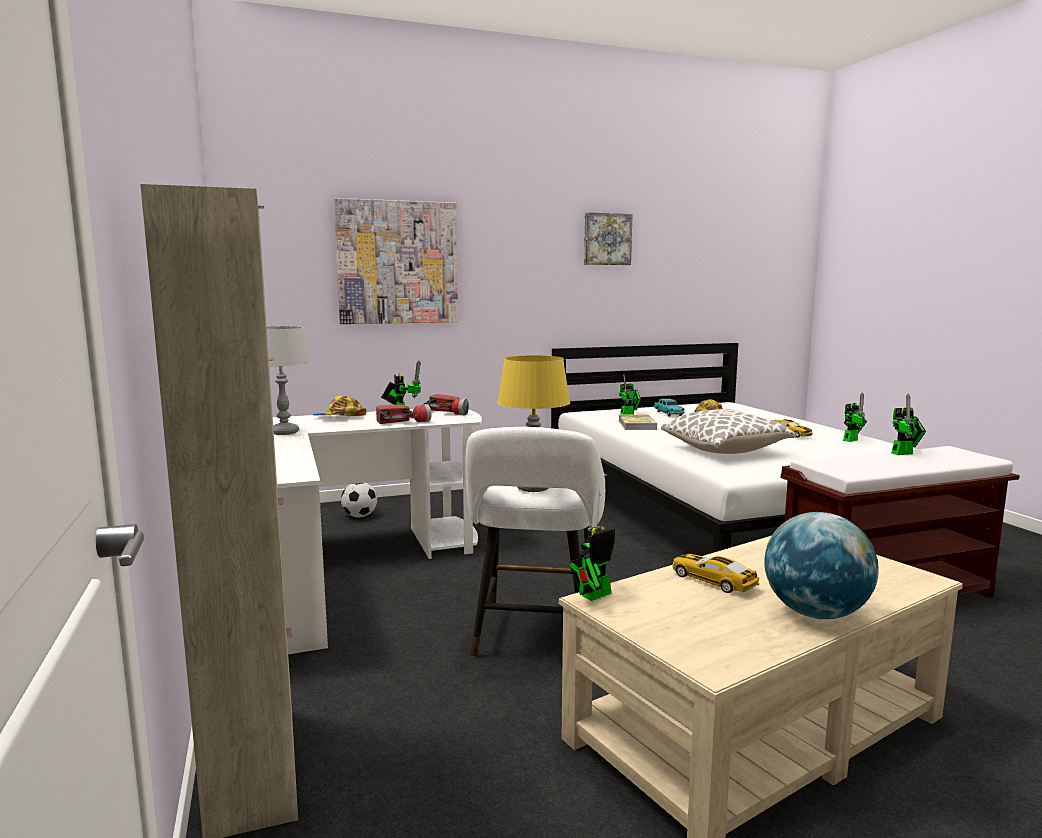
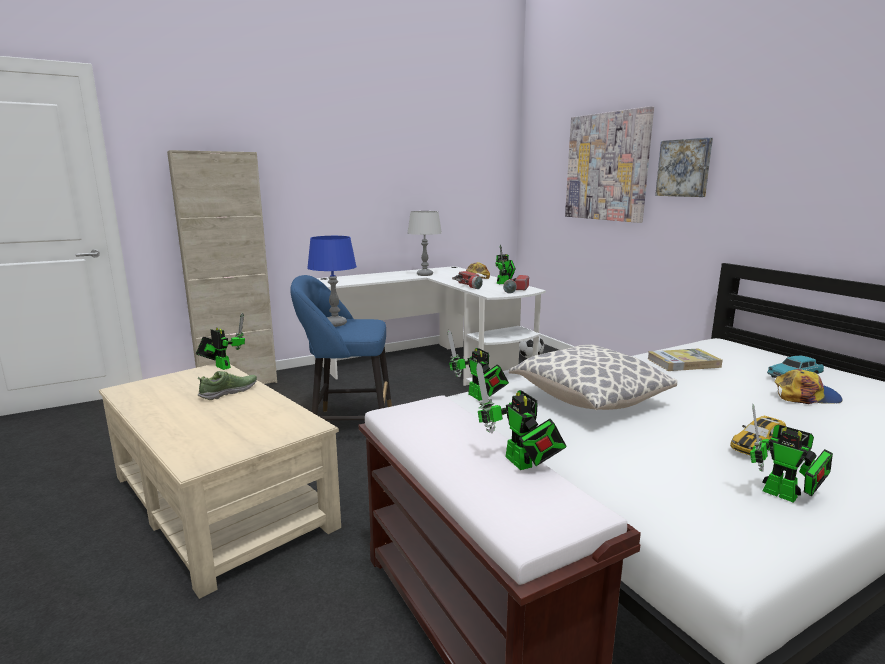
camera: 80 degrees right, 5 degrees up
white stool [465,427,605,657] -> blue stool [290,275,392,420]
yellow table lamp [497,355,570,492] -> blue table lamp [307,236,357,327]
picture [584,212,632,265] -> picture moved to [655,137,713,197]
toy robot [619,374,641,414] -> toy robot moved to [448,330,509,401]
toy car [673,554,759,593] -> shoe [198,371,257,400]
globe [764,512,879,619] -> none

